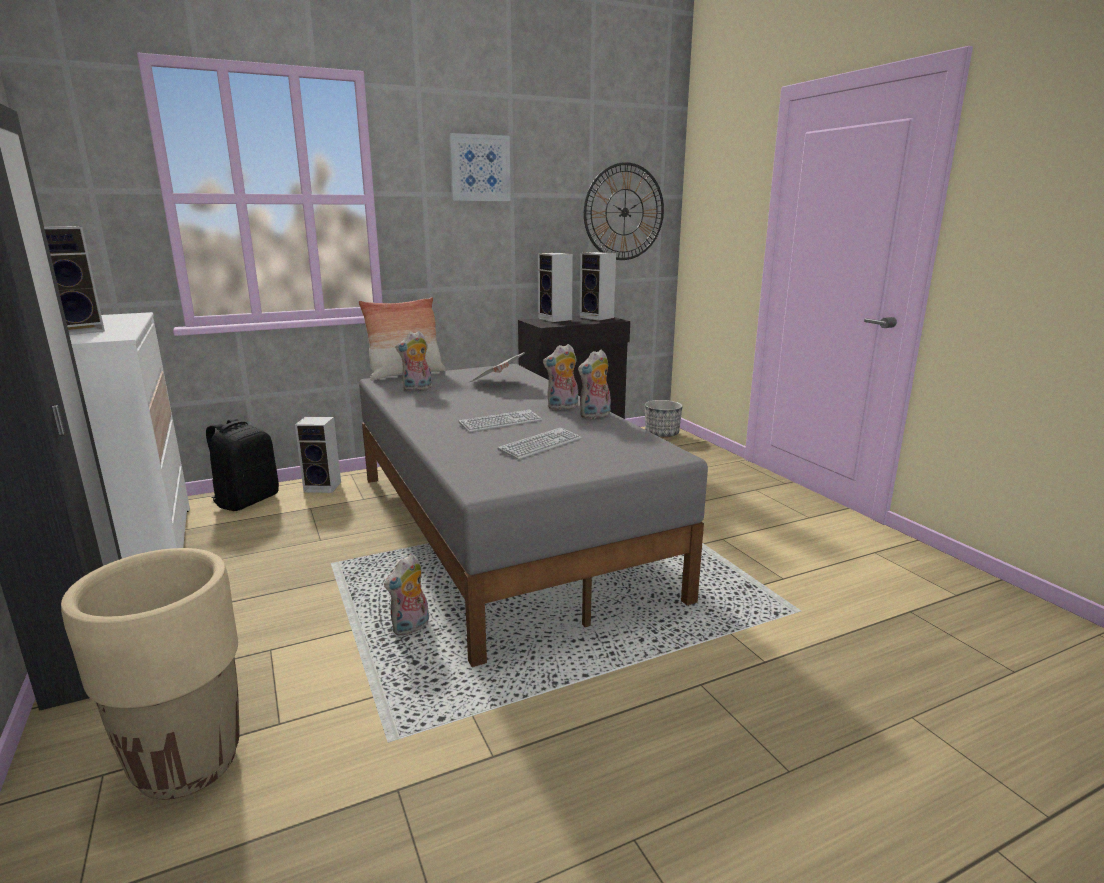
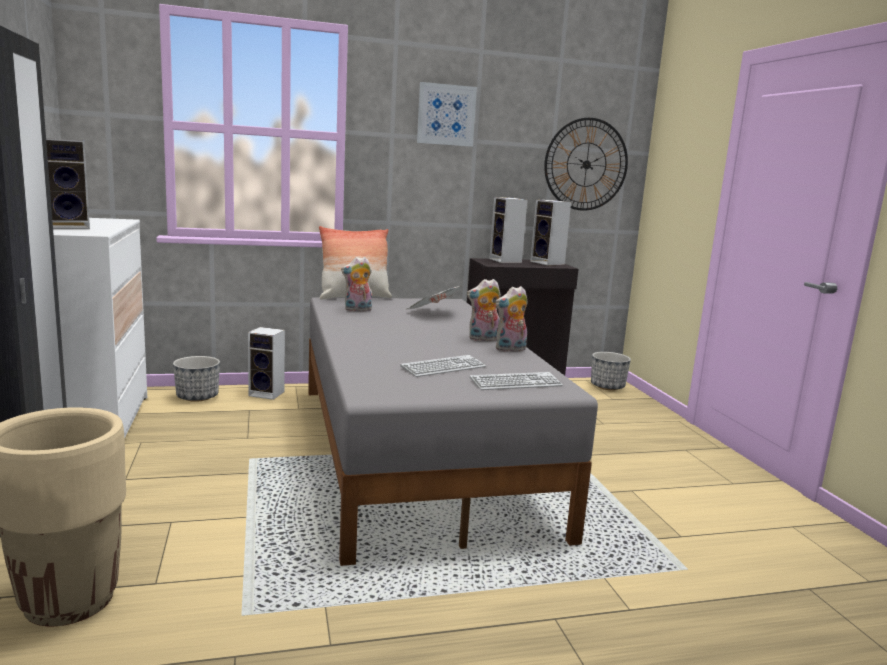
camera: 10 degrees right, 5 degrees down
black backpack [206,418,279,511] -> planter [173,356,220,402]
plush toy [384,554,429,635] -> none
keyboard [458,410,542,432] -> keyboard moved to [470,372,563,390]

